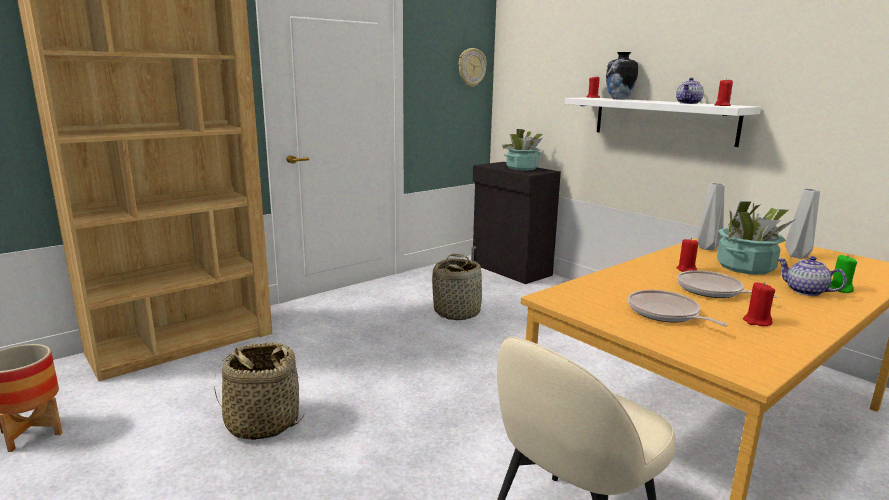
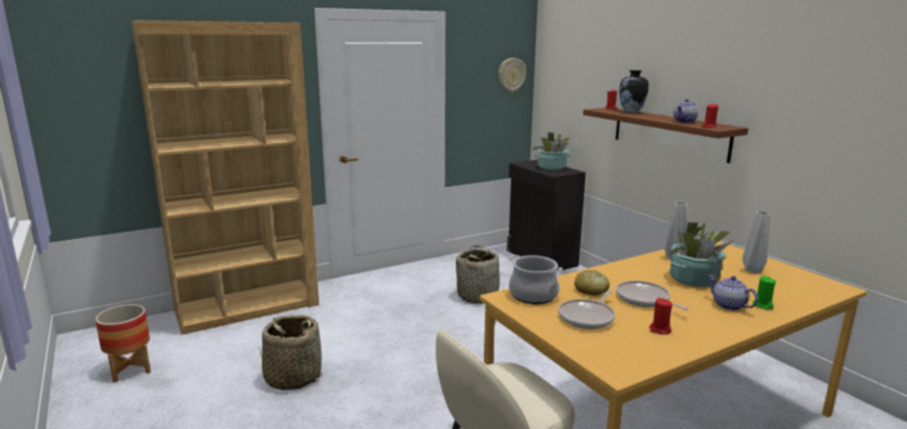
camera: 10 degrees right, 0 degrees up
white shelf [565,97,761,147] -> brown shelf [583,108,748,163]
frying pan [628,290,728,326] -> frying pan turned 120 degrees counterclockwise [558,291,615,329]
red candle [677,238,699,272] -> none
none -> cooking pot [509,255,563,304]
none -> bread [574,270,610,296]

